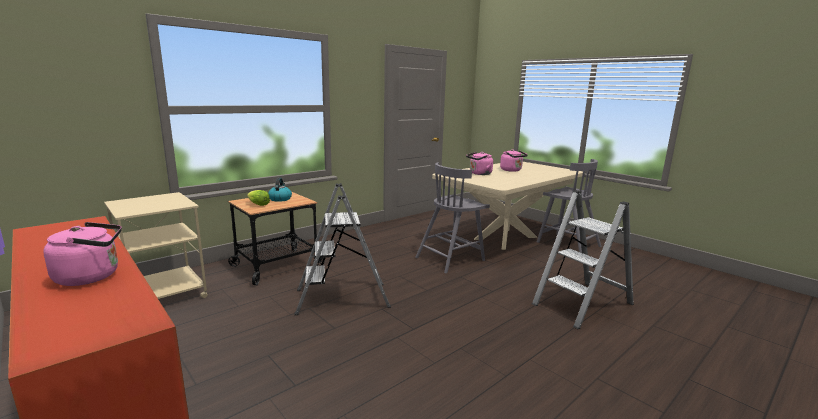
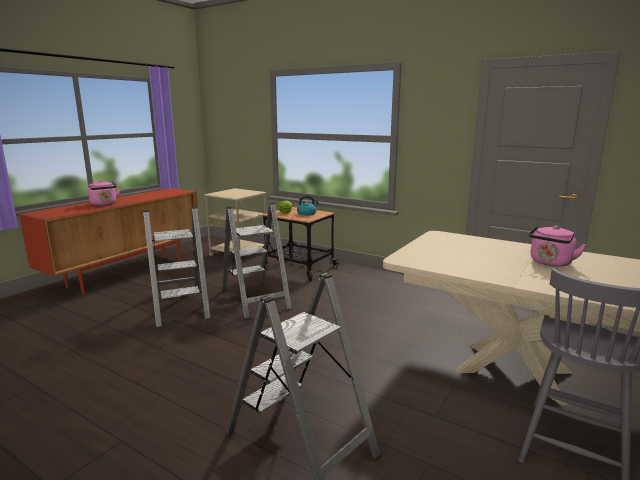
camera: 75 degrees right, 0 degrees up
grey chair [415,162,490,273] -> none
pink kettle [466,152,493,175] -> none
none -> grey step ladder [143,206,211,328]

